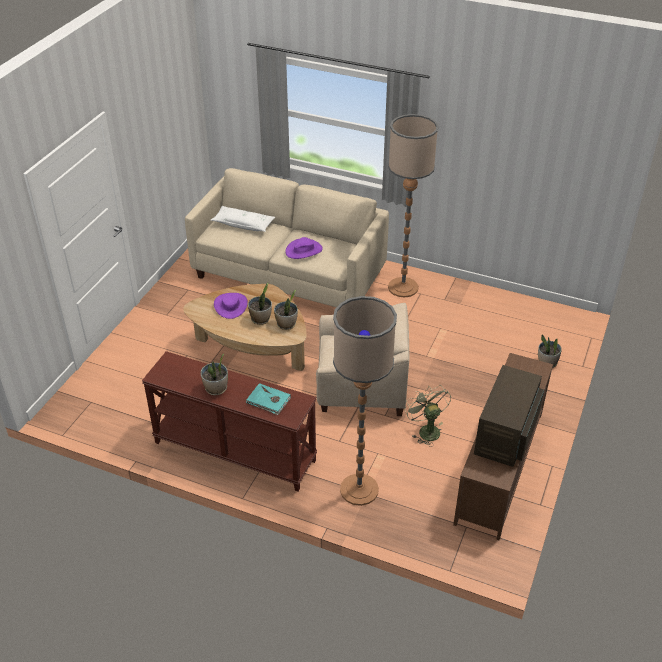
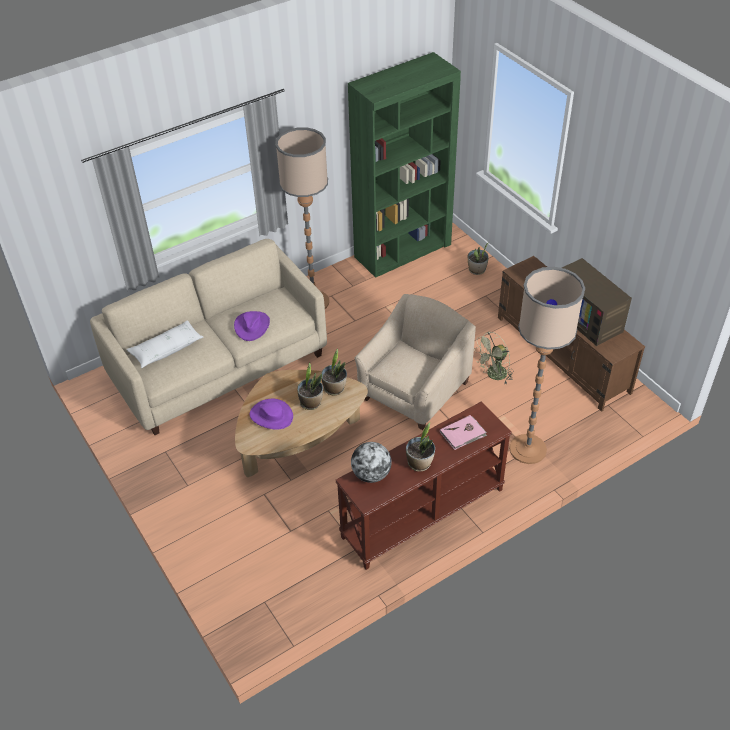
camera: 55 degrees left, 5 degrees up
turquoise book [246,383,291,415] -> pink book [440,415,487,450]
green fan [405,385,451,447] -> green fan turned 45 degrees counterclockwise [474,332,514,384]
none -> green bookcase [348,52,461,278]
none -> globe [351,442,392,483]

